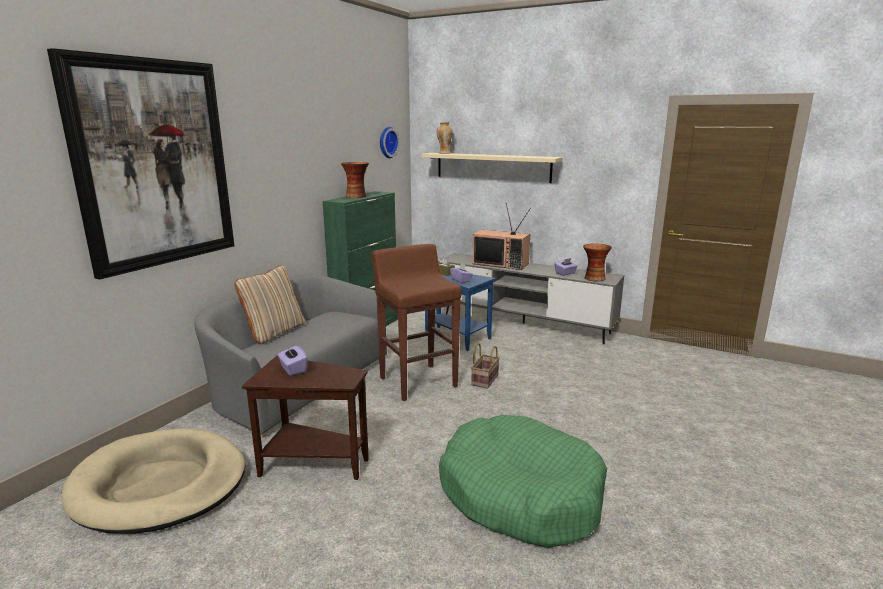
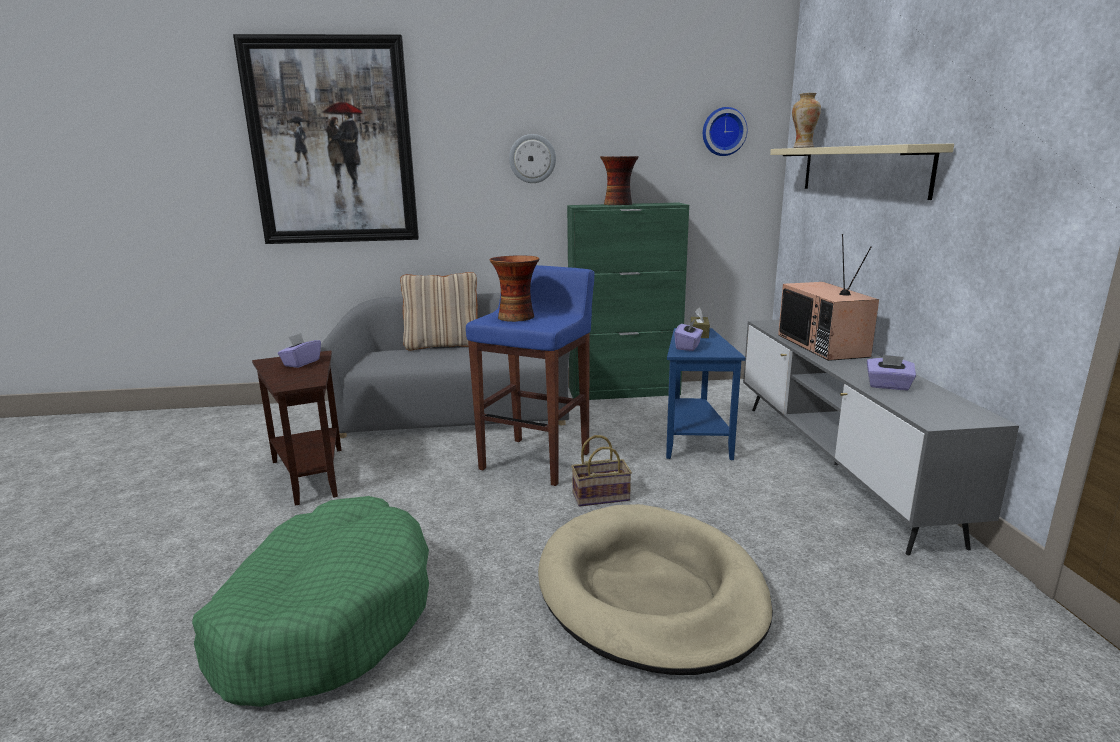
camera: 55 degrees right, 0 degrees up
beige dog bed [61,429,246,534] -> beige dog bed moved to [538,504,773,675]
brown stool [371,244,462,401] -> blue stool [466,265,595,486]
vase [583,243,612,282] -> vase moved to [489,255,539,322]
none -> wall clock [509,134,556,183]

